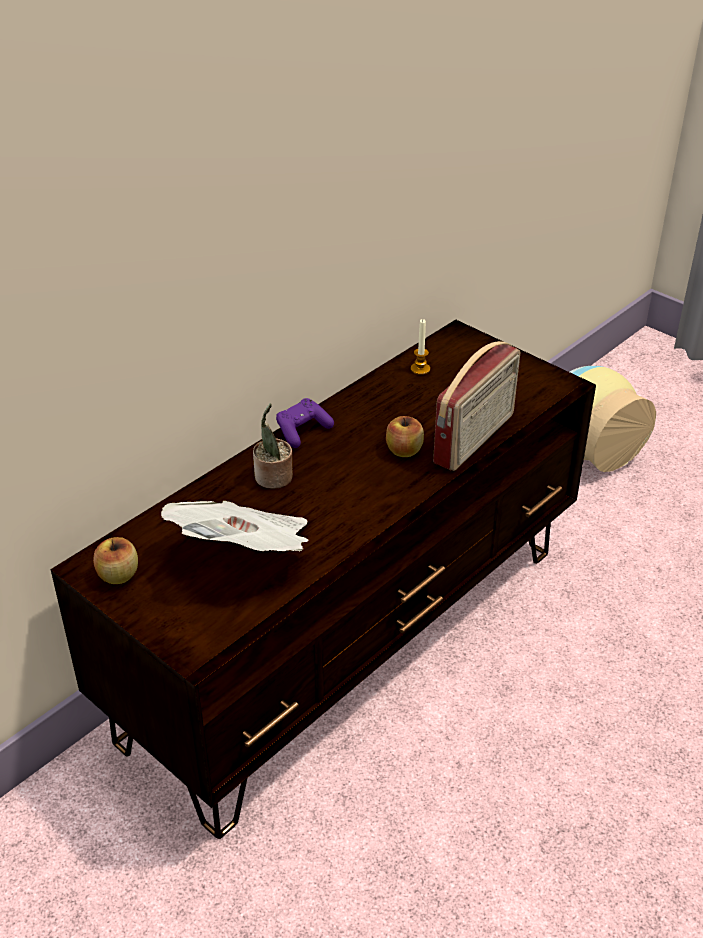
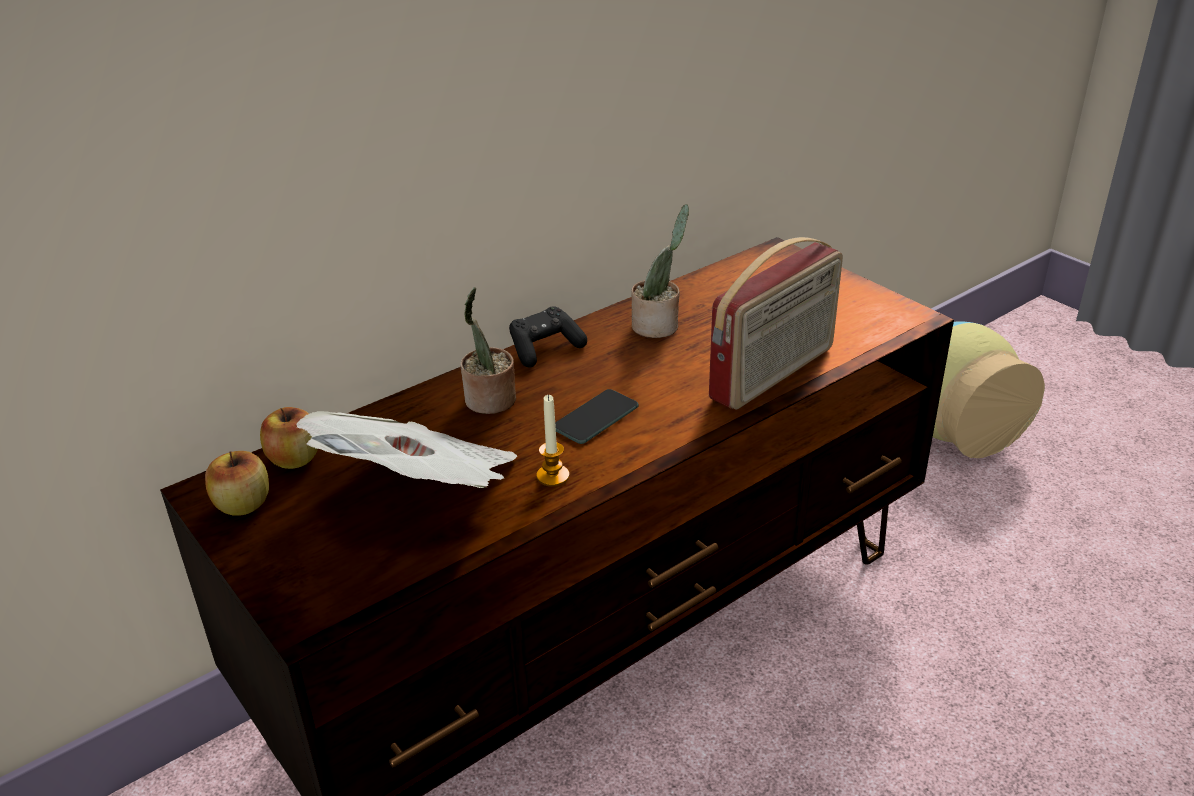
camera: 10 degrees right, 5 degrees down
purple game controller [276,398,334,448] -> black game controller [509,306,587,368]
apple [386,416,424,457] -> apple moved to [260,407,318,469]
candle [411,319,430,375] -> candle moved to [536,395,569,487]
none -> phone [555,389,639,444]
none -> potted plant [631,204,689,338]

